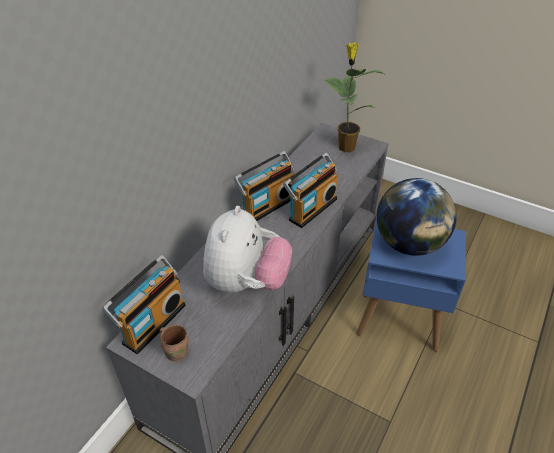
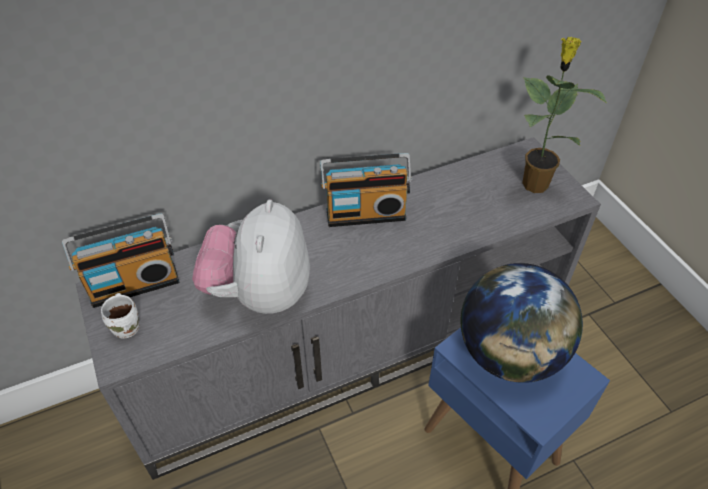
camera: 35 degrees right, 5 degrees up
brown mug [160,324,189,361] -> white mug [101,293,139,339]
plush toy [203,206,292,293] -> plush toy turned 135 degrees clockwise [192,199,310,314]
radio [283,153,338,228] -> none

